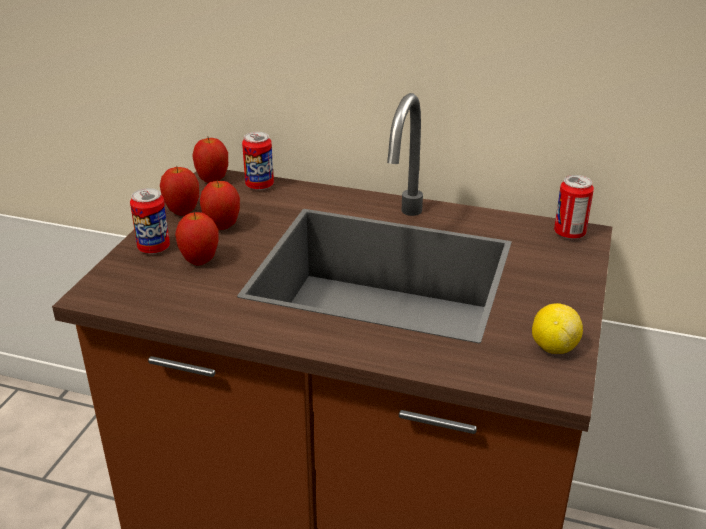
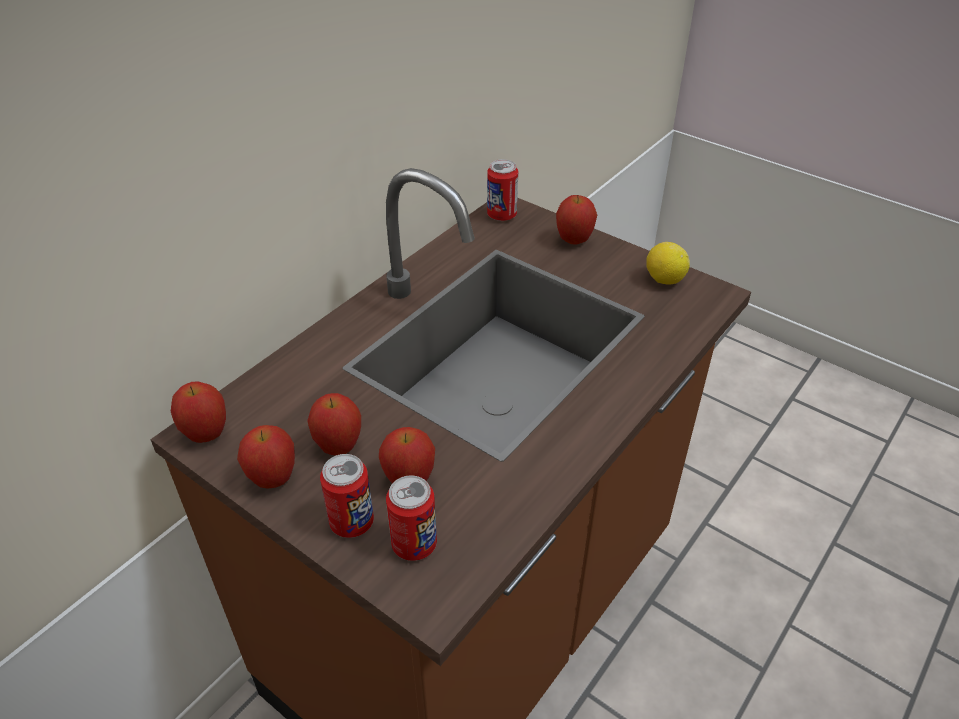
camera: 70 degrees left, 10 degrees up
can [242,132,274,190] -> can moved to [386,475,437,561]
none -> apple [556,195,597,244]

